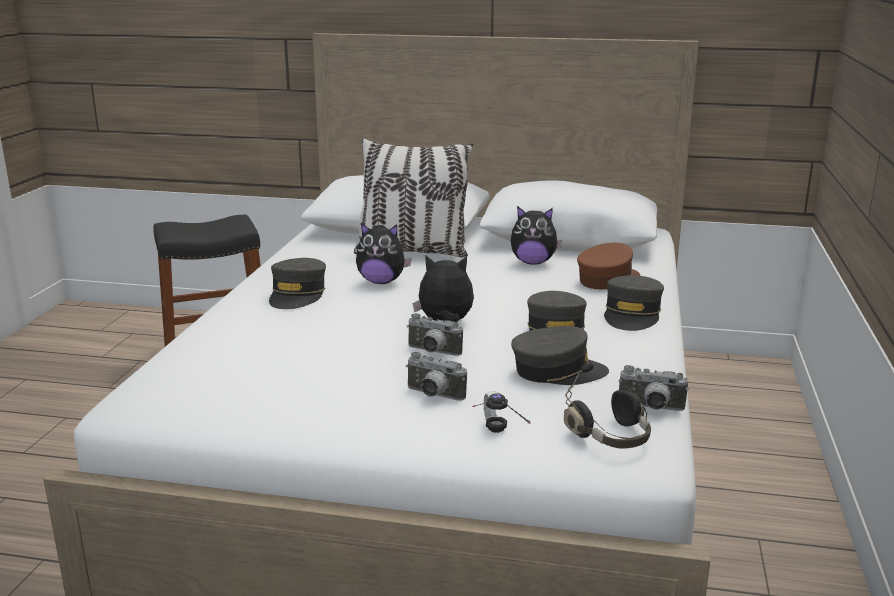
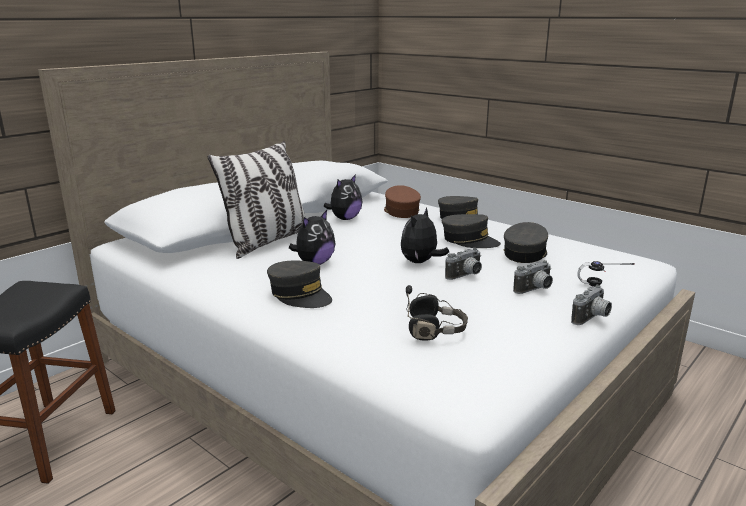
camera: 60 degrees left, 0 degrees up
black headphones [564,362,651,449] -> black headphones moved to [406,285,468,341]
camera [619,365,689,411] -> camera moved to [571,285,612,325]

